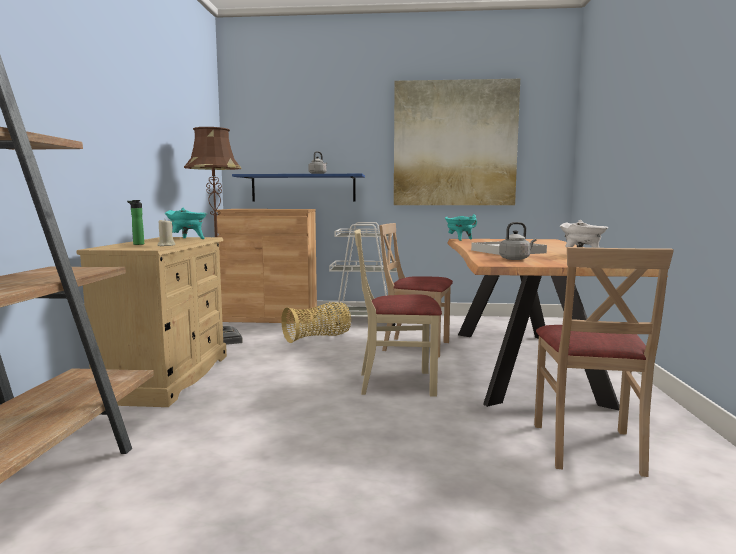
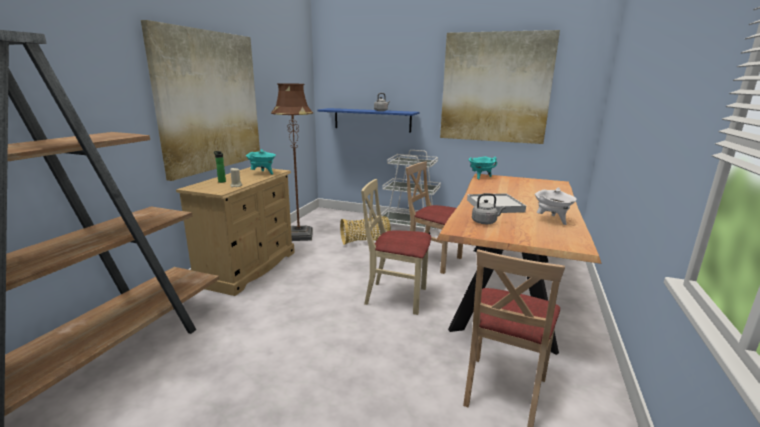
camera: 15 degrees right, 10 degrees up
brown cabinet [216,209,317,323] -> none
none -> picture [141,20,260,181]

